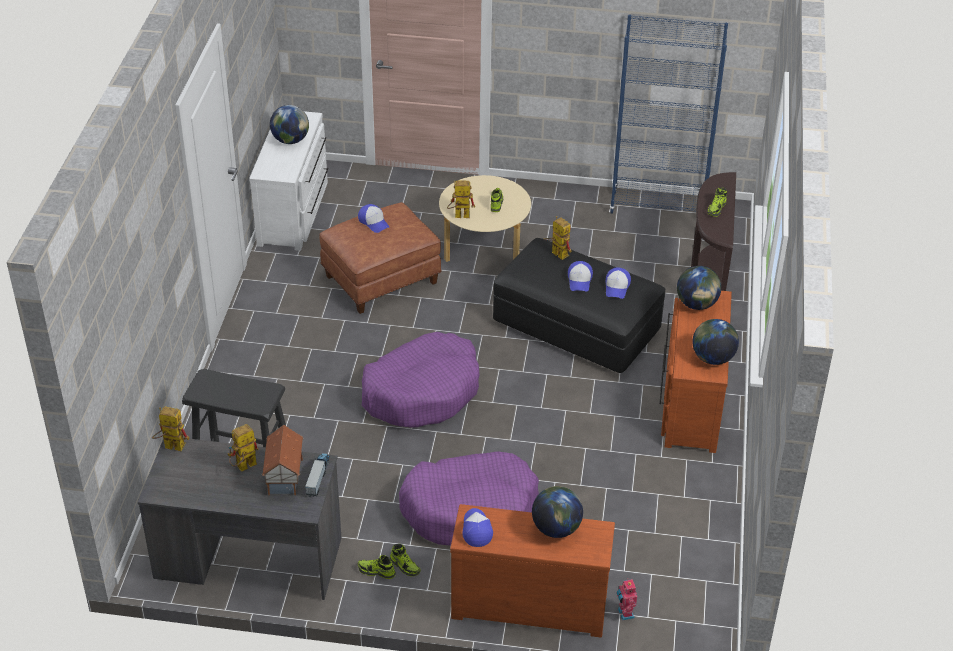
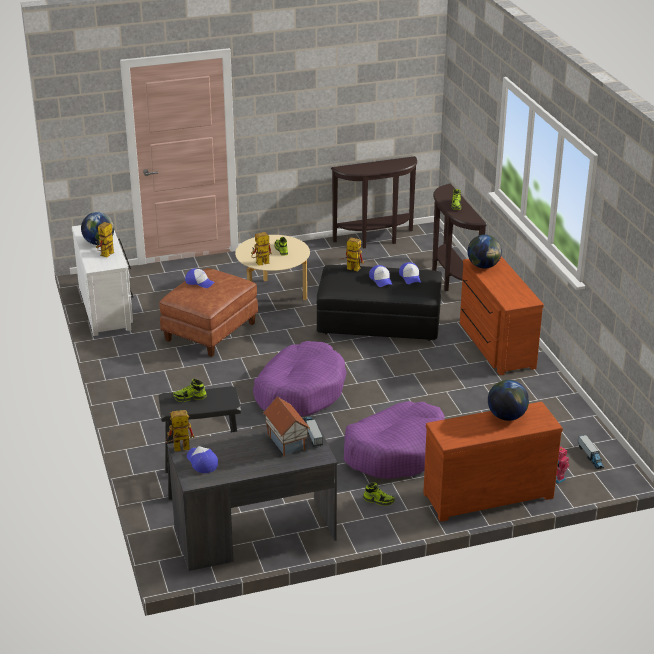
camera: 25 degrees left, 10 degrees down
toy robot [228,424,259,472] -> toy robot moved to [96,222,114,257]
shoe [357,555,396,579] -> shoe moved to [173,379,207,402]
cap [463,508,493,547] -> cap moved to [187,446,218,473]
blue bookcase [609,14,728,214] -> brown console table [331,156,417,248]
globe [692,319,739,365] -> none
none -> toy truck [578,435,604,469]

